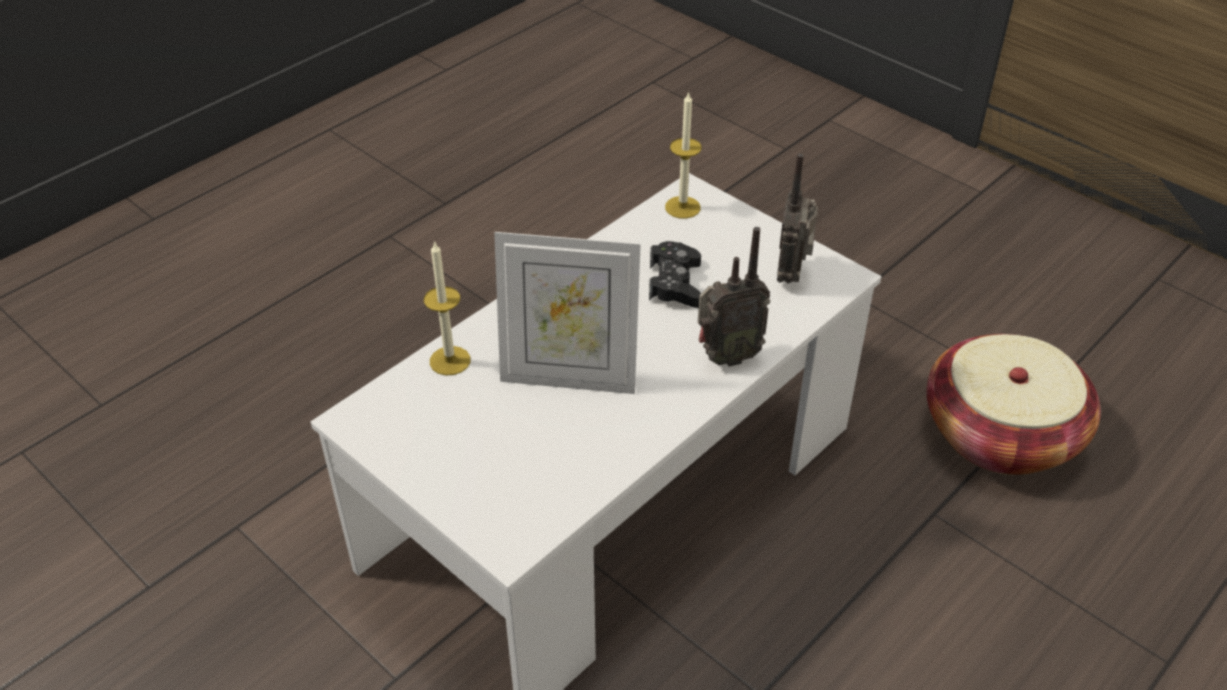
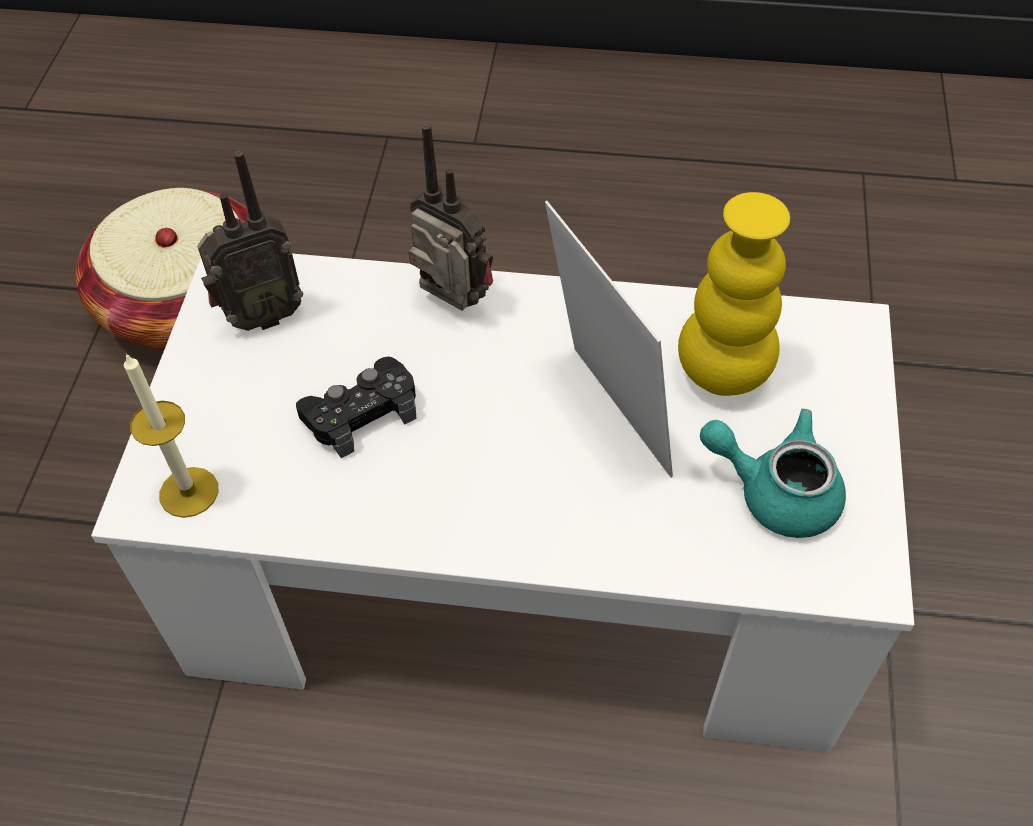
camera: 125 degrees left, 10 degrees up
candle [424,240,470,375] -> none
none -> yellow vase [678,192,790,396]
none -> turquoise teapot [700,409,846,538]

